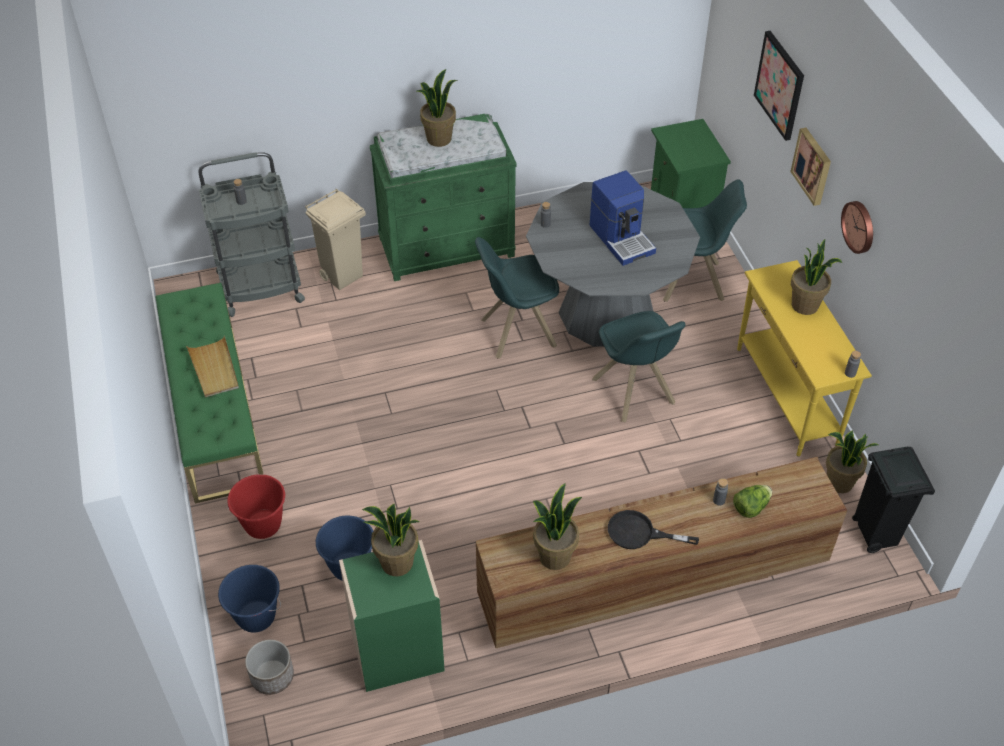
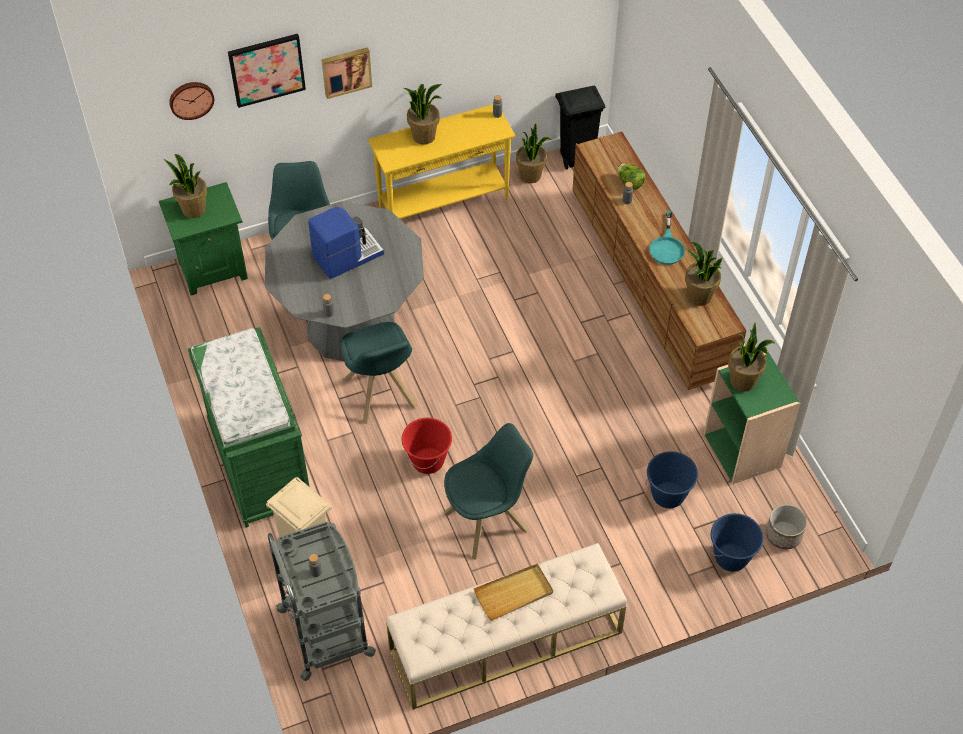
camera: 95 degrees left, 5 degrees up
green bench [156,283,264,504] -> beige bench [386,543,627,710]
red bucket [227,474,285,539] -> red bucket moved to [402,418,452,474]
potted plant [417,69,458,147] -> potted plant moved to [164,154,207,218]
turquoise chair [592,311,686,422] -> turquoise chair moved to [444,423,533,559]
black frying pan [608,510,699,549] -> turquoise frying pan [649,211,685,265]
wall clock [841,201,873,254] -> wall clock moved to [169,82,214,120]

